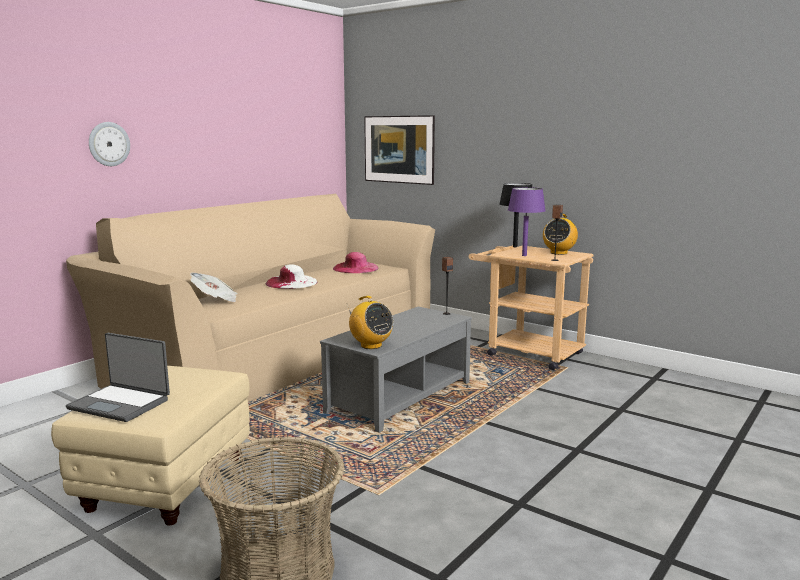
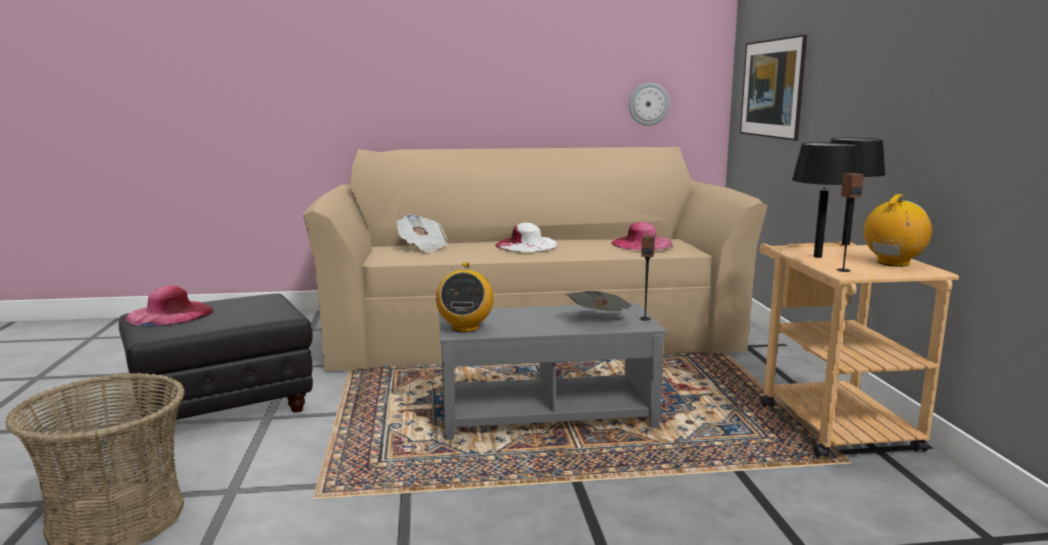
camera: 45 degrees right, 0 degrees up
beige ottoman [51,366,250,525] -> black ottoman [119,293,313,442]
laptop [66,333,170,422] -> pink hat [126,286,214,327]
wall clock [89,122,130,166] -> wall clock moved to [629,83,670,126]
purple table lamp [508,187,546,256] -> black table lamp [792,142,859,258]
radio [543,214,578,255] -> radio turned 150 degrees clockwise [864,194,932,266]
none -> newspaper [566,291,632,312]

